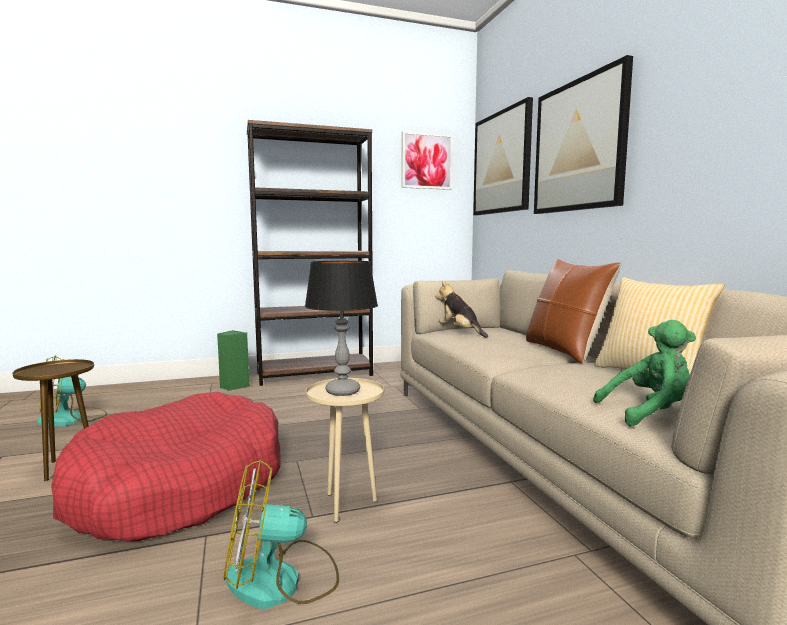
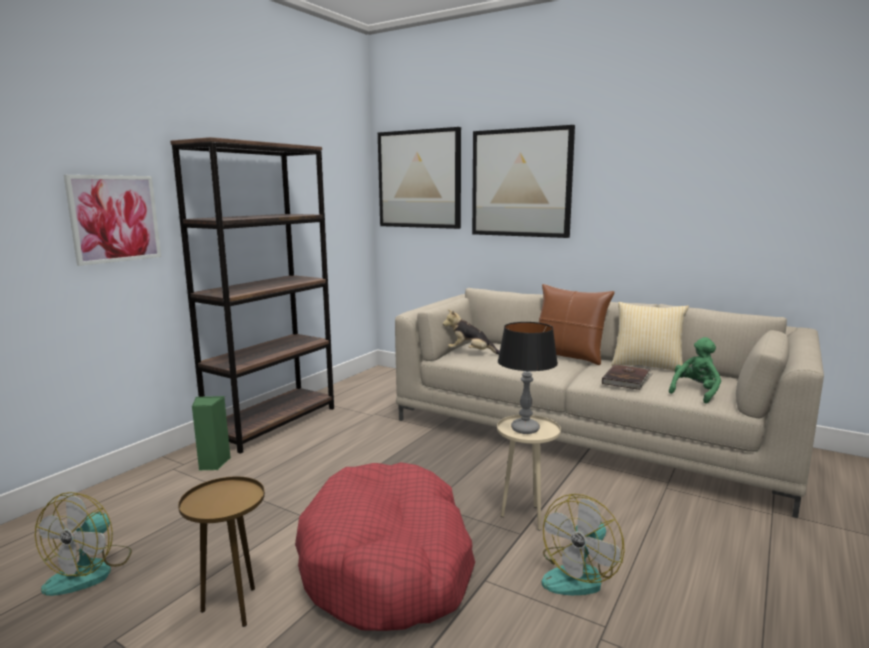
camera: 40 degrees left, 5 degrees up
picture [402,131,453,190] -> picture moved to [64,175,161,266]
none -> brown book [602,364,652,390]

